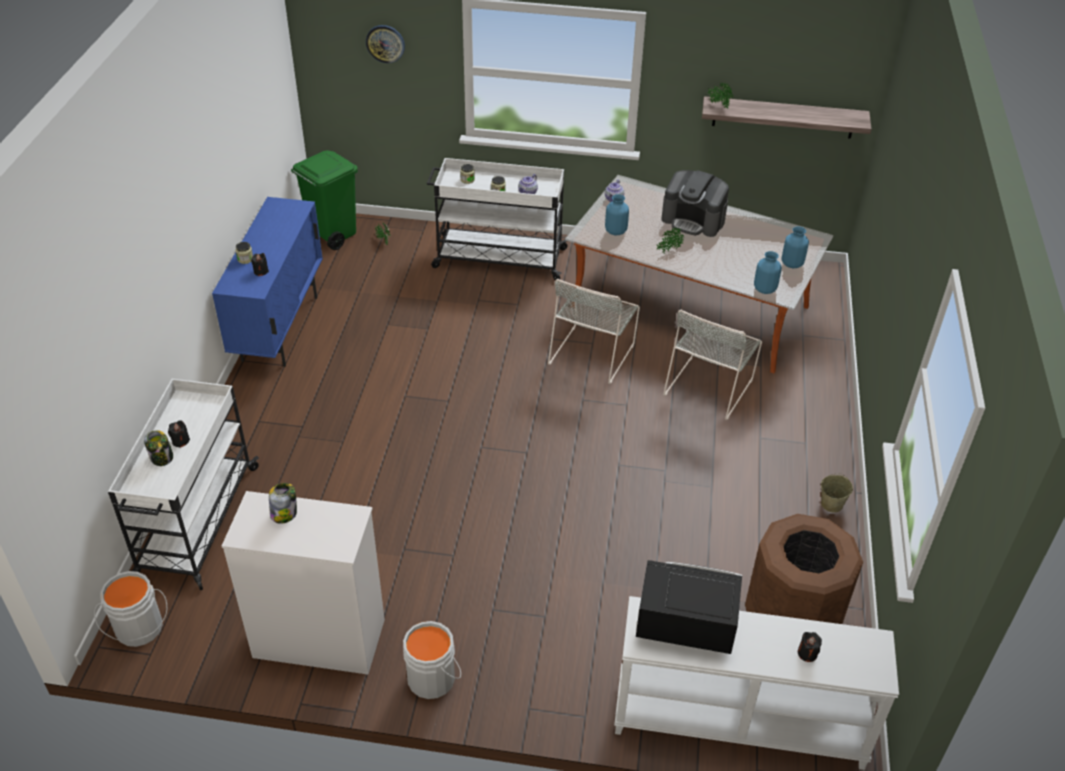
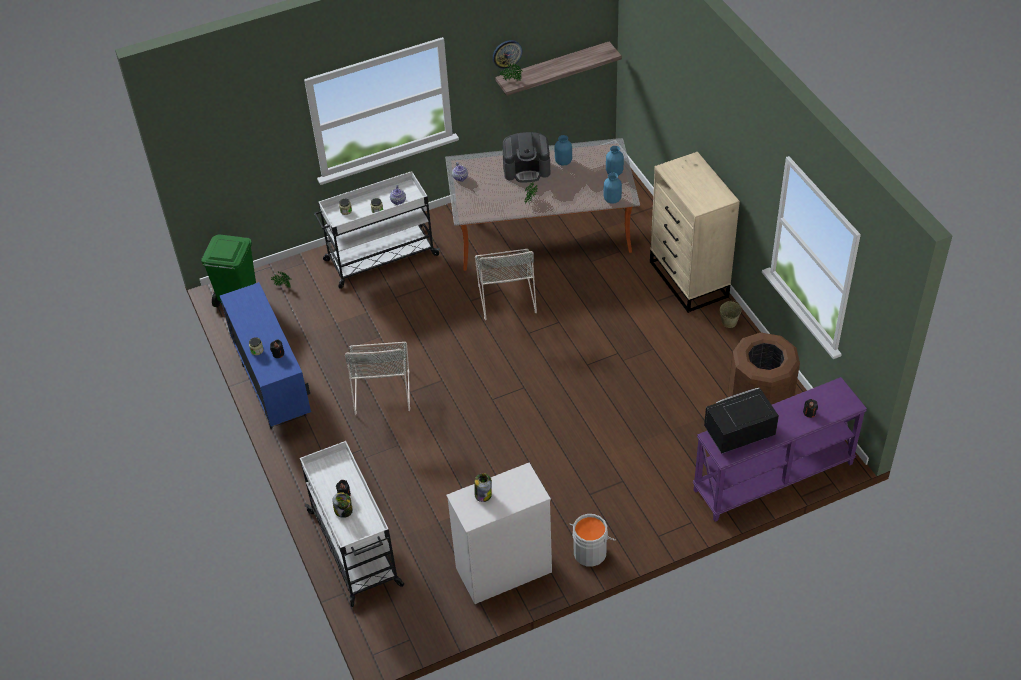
camera: 30 degrees left, 5 degrees up
grey bucket [94,571,167,647] -> none
wall clock [366,25,405,63] -> wall clock moved to [493,40,522,69]
blue vase [605,194,629,235] -> blue vase moved to [555,135,572,166]
white console table [614,596,899,770] -> purple console table [693,377,867,522]
grey chair [663,310,762,420] -> grey chair moved to [345,342,410,415]
none -> beige dresser [650,152,740,313]

